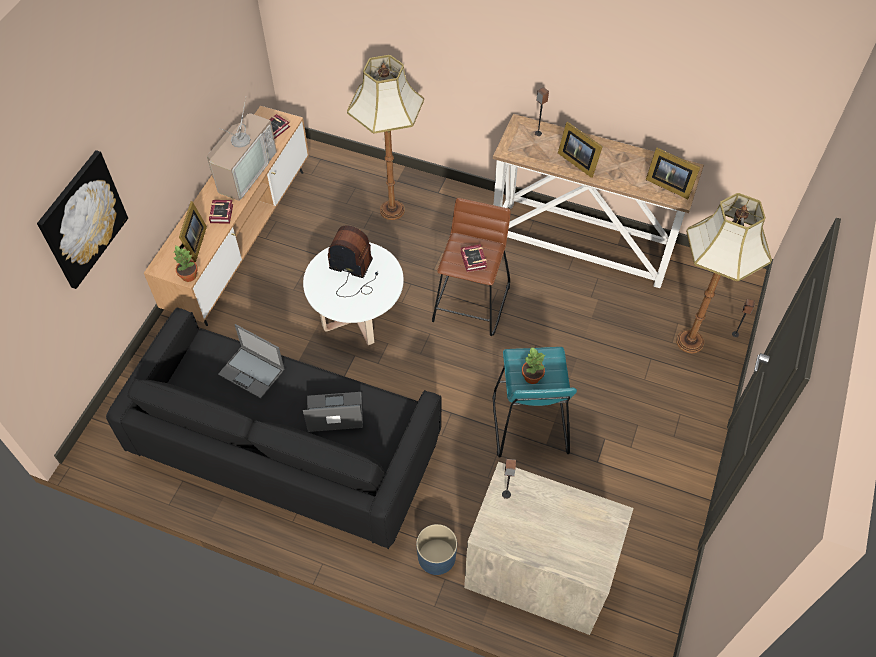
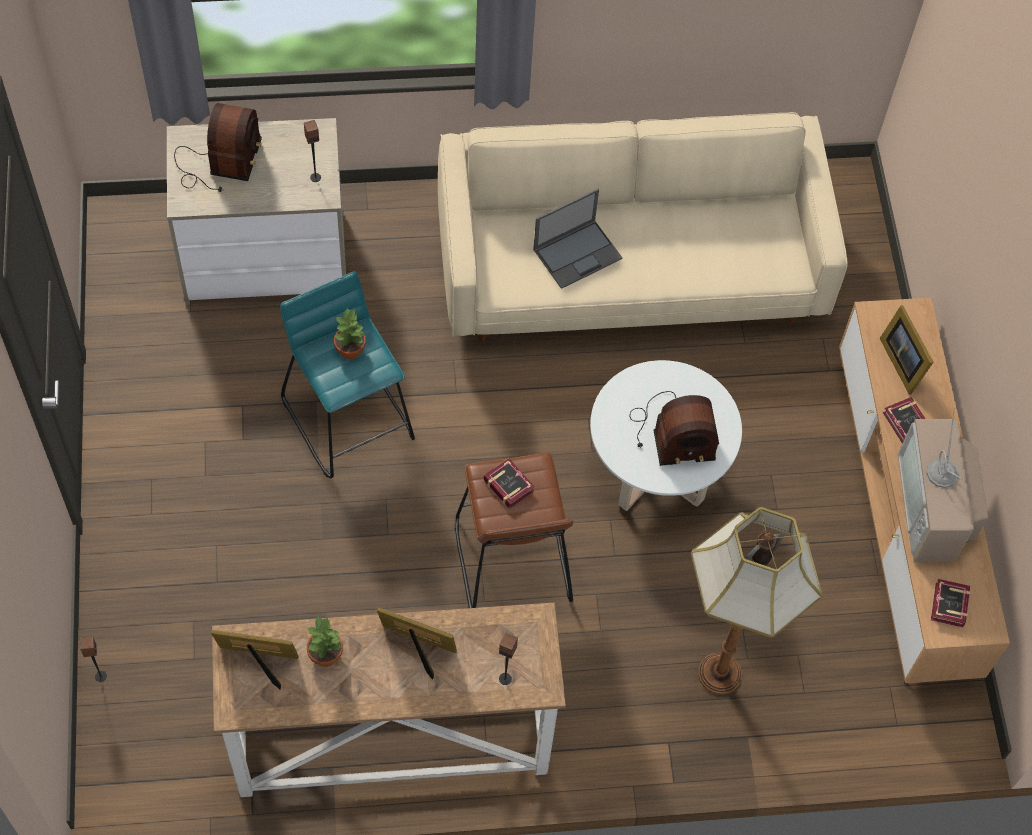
camera: 150 degrees right, 5 degrees up
picture [37,150,128,289] -> none
black sofa [106,308,442,549] -> beige sofa [438,112,848,342]
potted plant [173,246,198,282] -> potted plant moved to [307,616,343,667]
laptop [218,324,285,398] -> none
blue planter [416,524,457,575] -> none
floor lamp [676,193,772,354] -> none
none -> radio [174,103,262,192]

